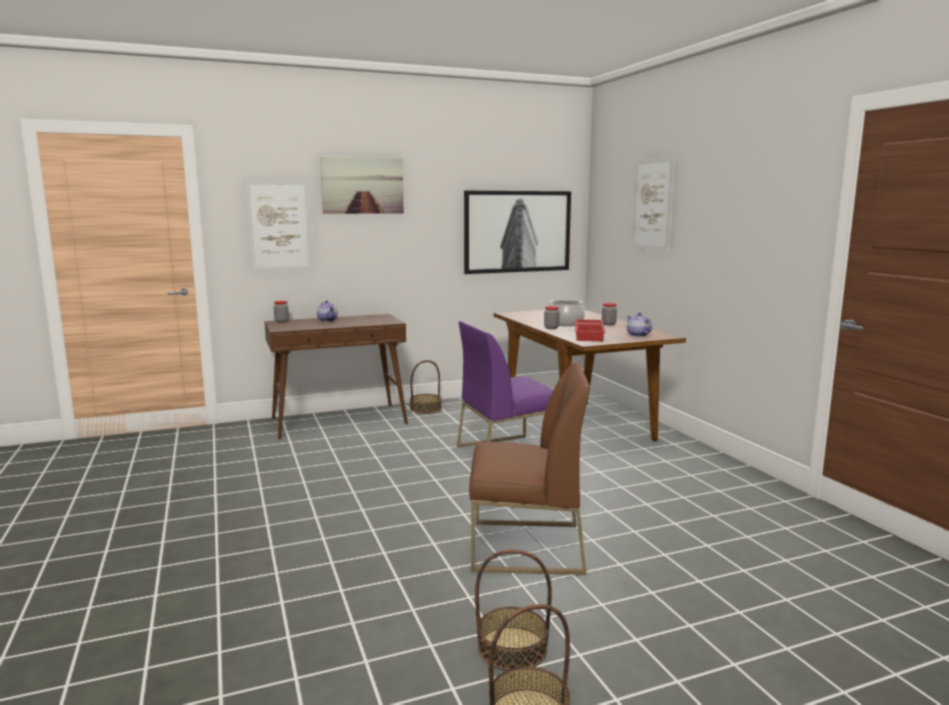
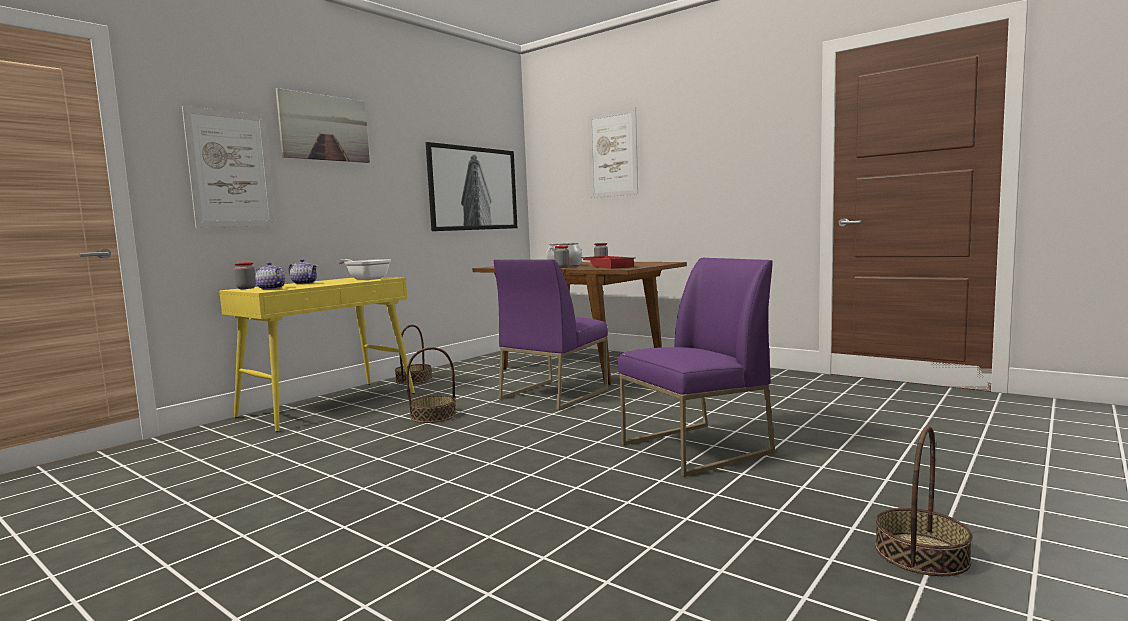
camera: 30 degrees left, 5 degrees down
brown console table [265,314,408,439] -> yellow console table [219,277,415,432]
brown chair [469,362,590,575] -> purple chair [618,258,775,477]
basket [475,549,552,671] -> basket moved to [406,347,456,423]
teapot [626,313,653,337] -> teapot moved to [255,262,285,290]
none -> frying pan [338,259,391,280]

